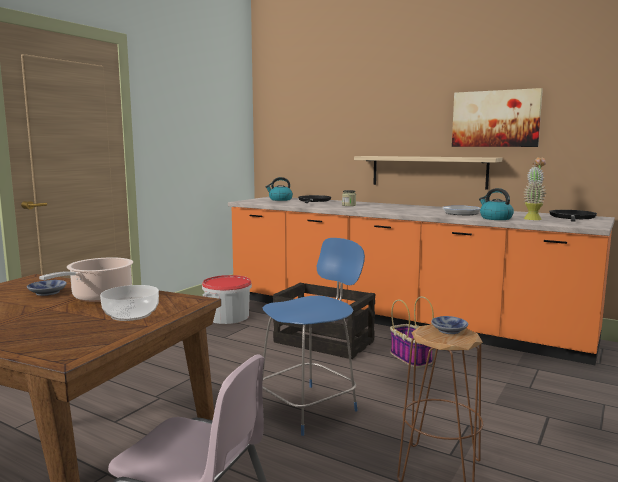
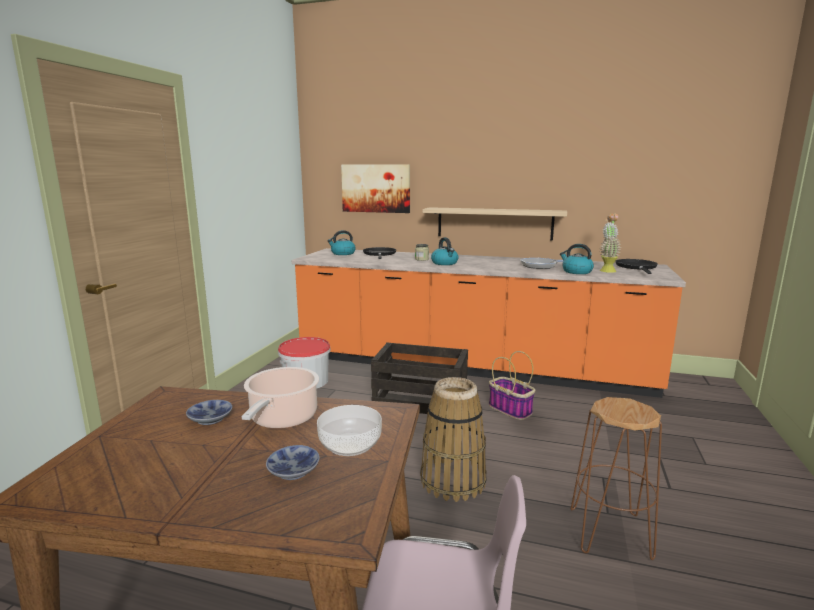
camera: 15 degrees left, 5 degrees up
blue chair [262,238,365,436] -> basket [420,377,487,502]
bowl [431,316,468,334] -> bowl moved to [266,445,320,480]
picture [452,88,543,147] -> picture moved to [341,164,410,213]
none -> kettle [431,237,458,265]

